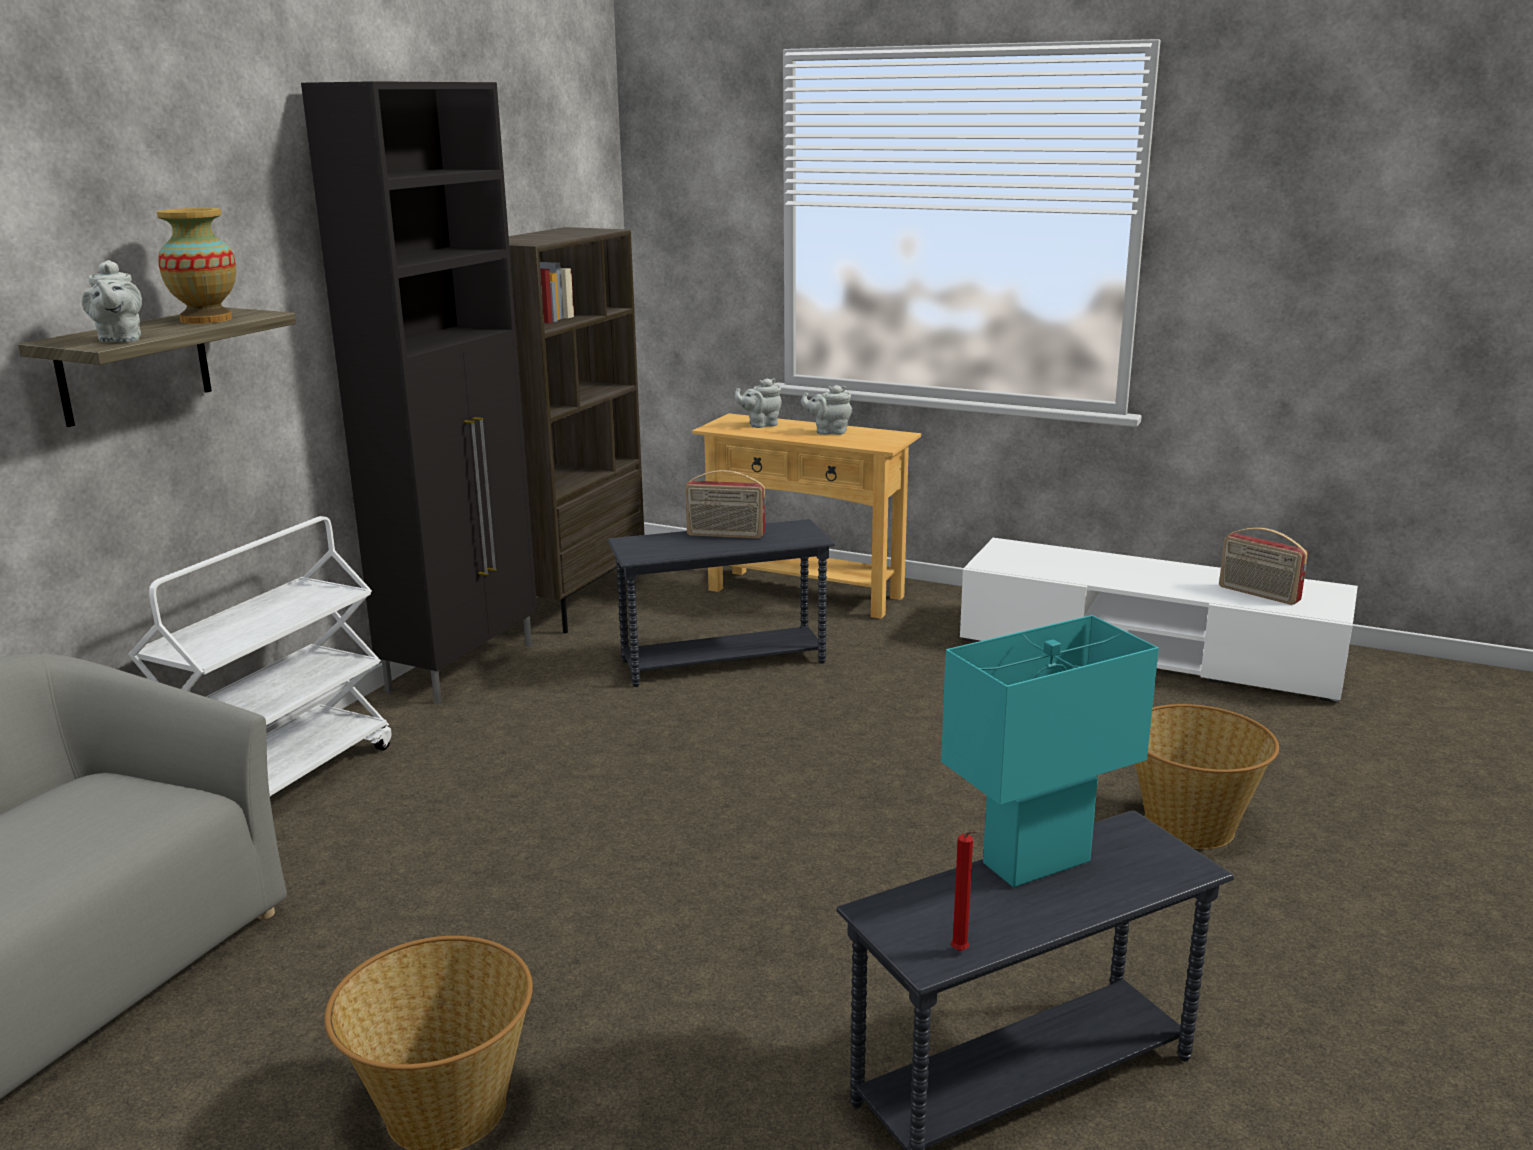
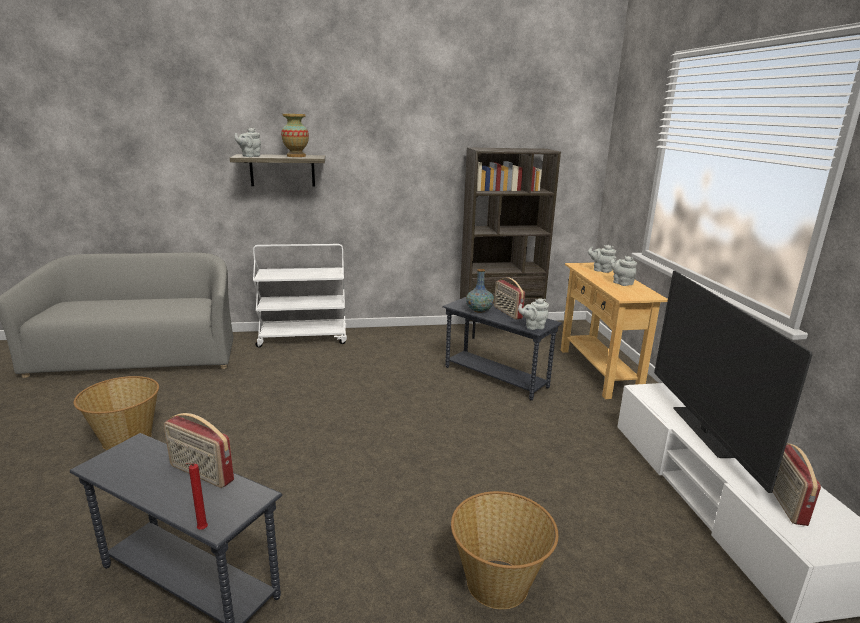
camera: 55 degrees right, 0 degrees up
black cabinet [301,81,537,704] -> none
turquoise table lamp [941,615,1159,887] -> radio [164,413,234,488]
red candle [951,831,977,951] -> red candle moved to [185,463,208,530]
none -> vase [466,269,494,313]
none -> grey teapot [518,298,549,330]
none -> television [654,271,813,493]

